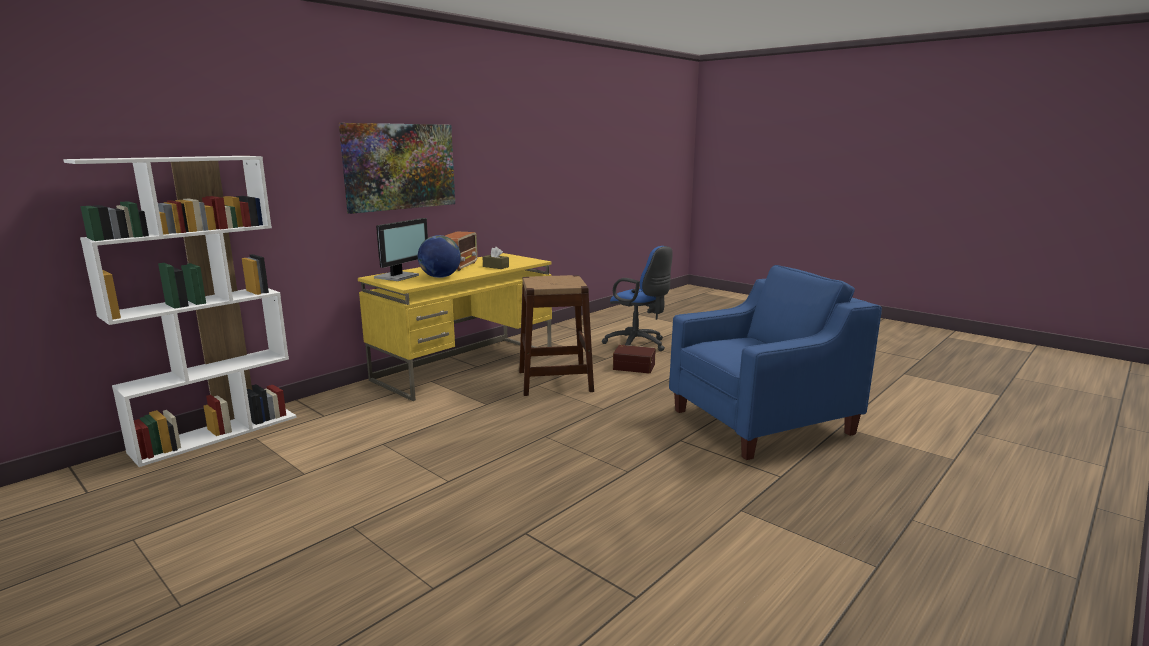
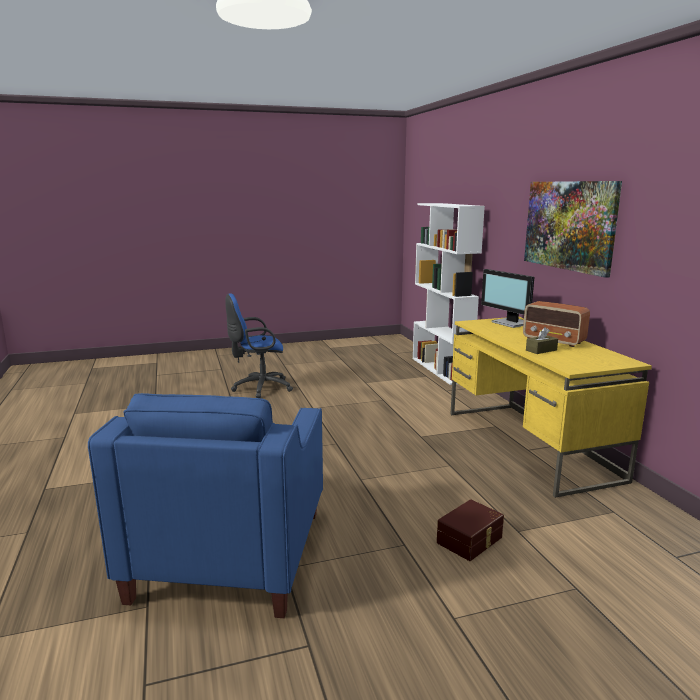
camera: 120 degrees right, 0 degrees up
globe [418,235,461,278] -> none
brown stool [519,275,594,396] -> none
blue office chair [602,246,673,351] -> blue office chair moved to [225,293,293,398]

